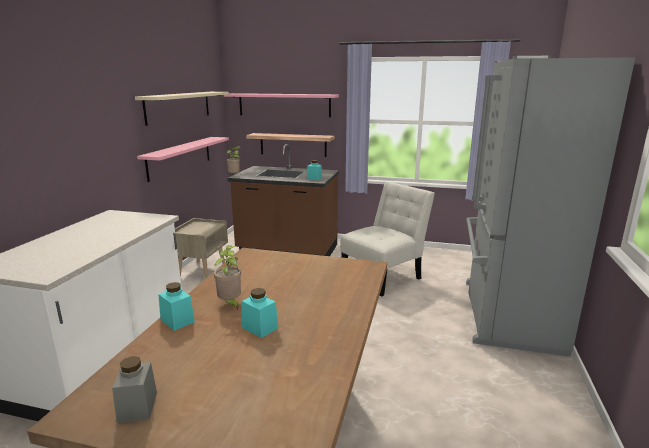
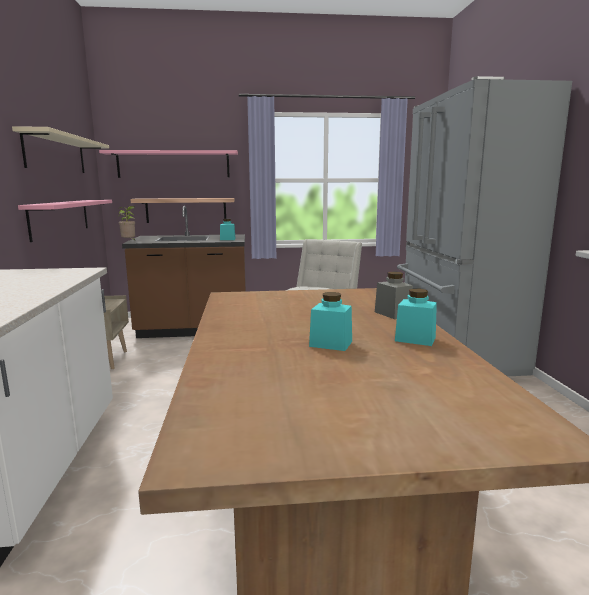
camera: 20 degrees left, 5 degrees down
grey jar [112,356,157,423] -> grey jar moved to [375,272,413,319]
turquoise jar [158,282,195,331] -> turquoise jar moved to [395,289,437,346]
potted plant [214,245,241,310] -> none

